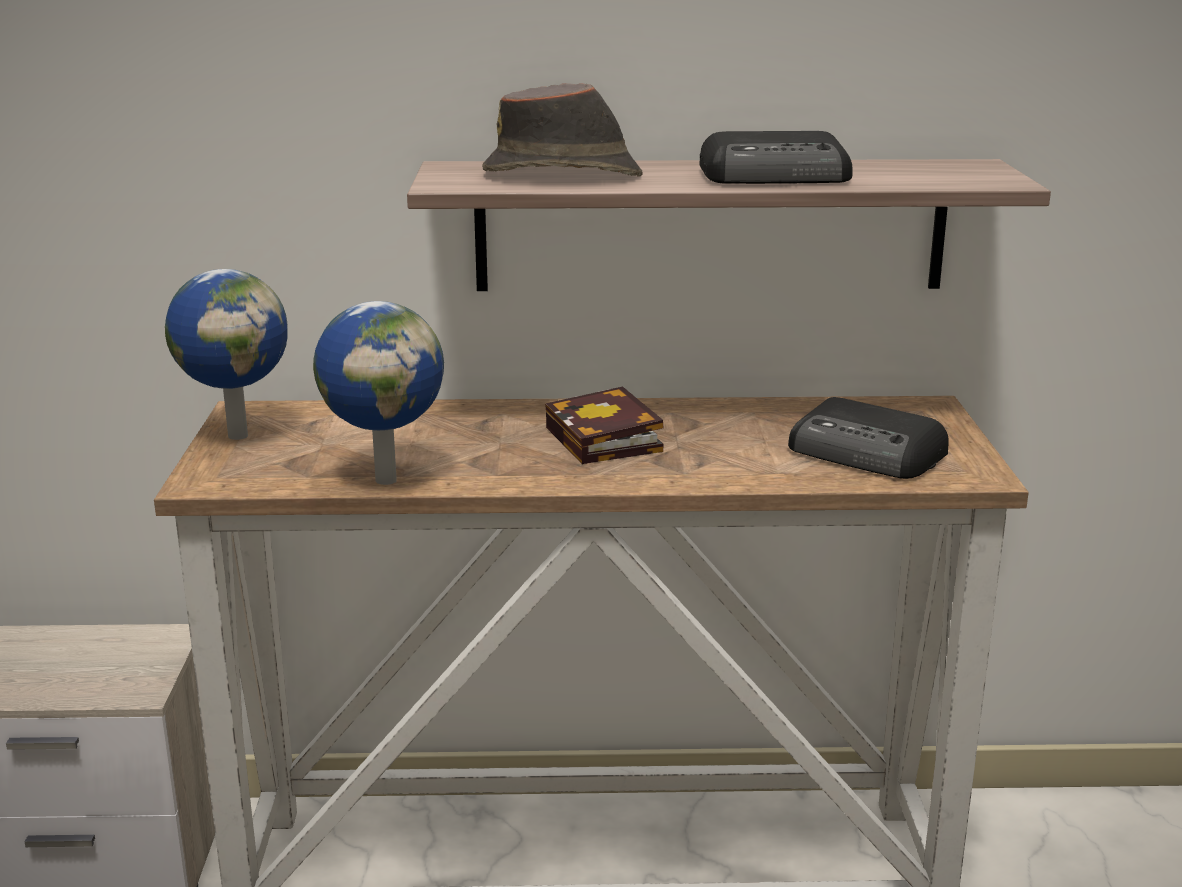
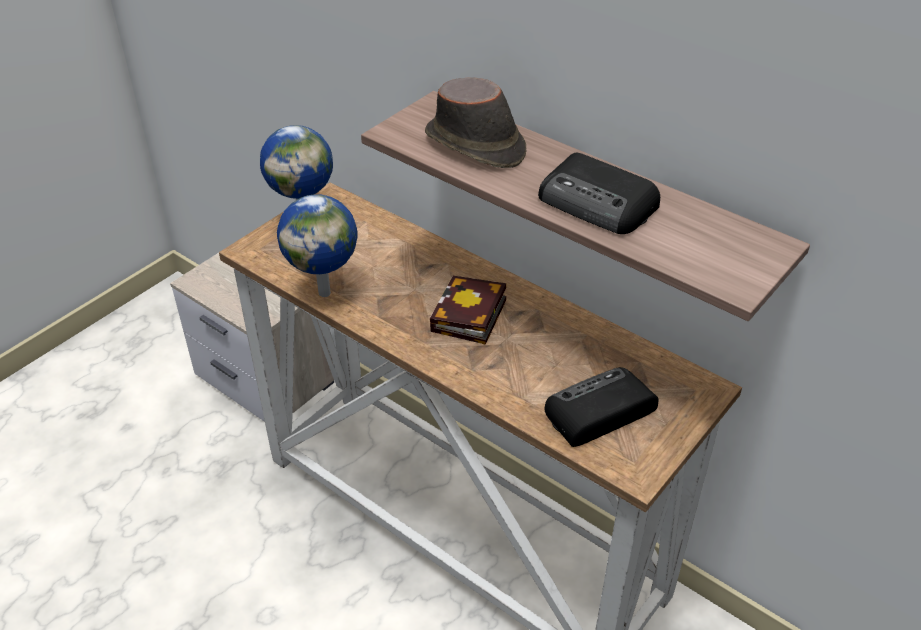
camera: 40 degrees right, 20 degrees up
radio [788,397,949,479] -> radio turned 75 degrees clockwise [544,367,659,447]

